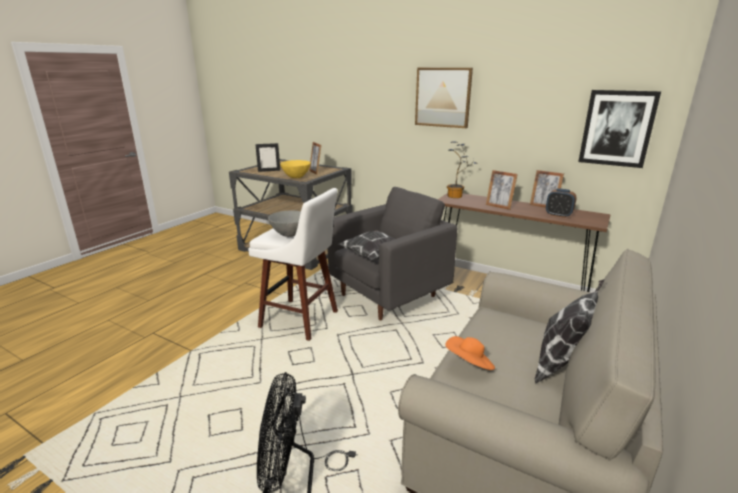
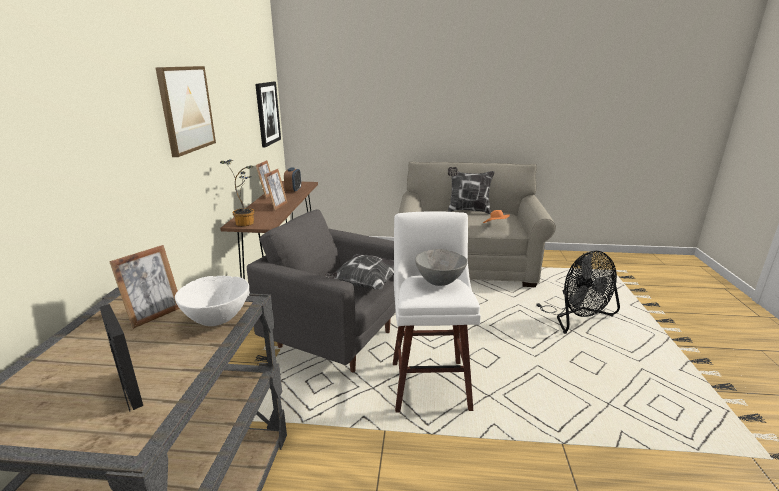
camera: 115 degrees left, 0 degrees up
yellow bowl [280,160,311,178] -> white bowl [175,276,249,326]

